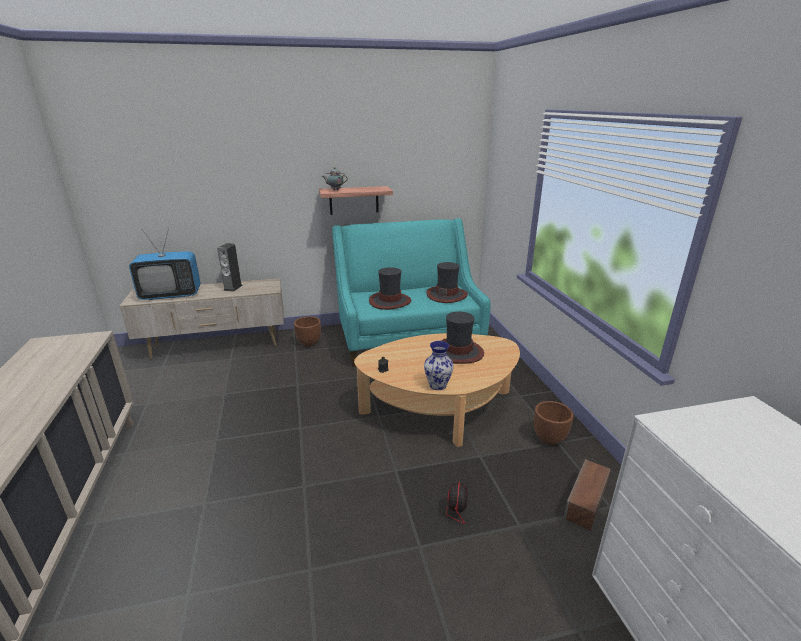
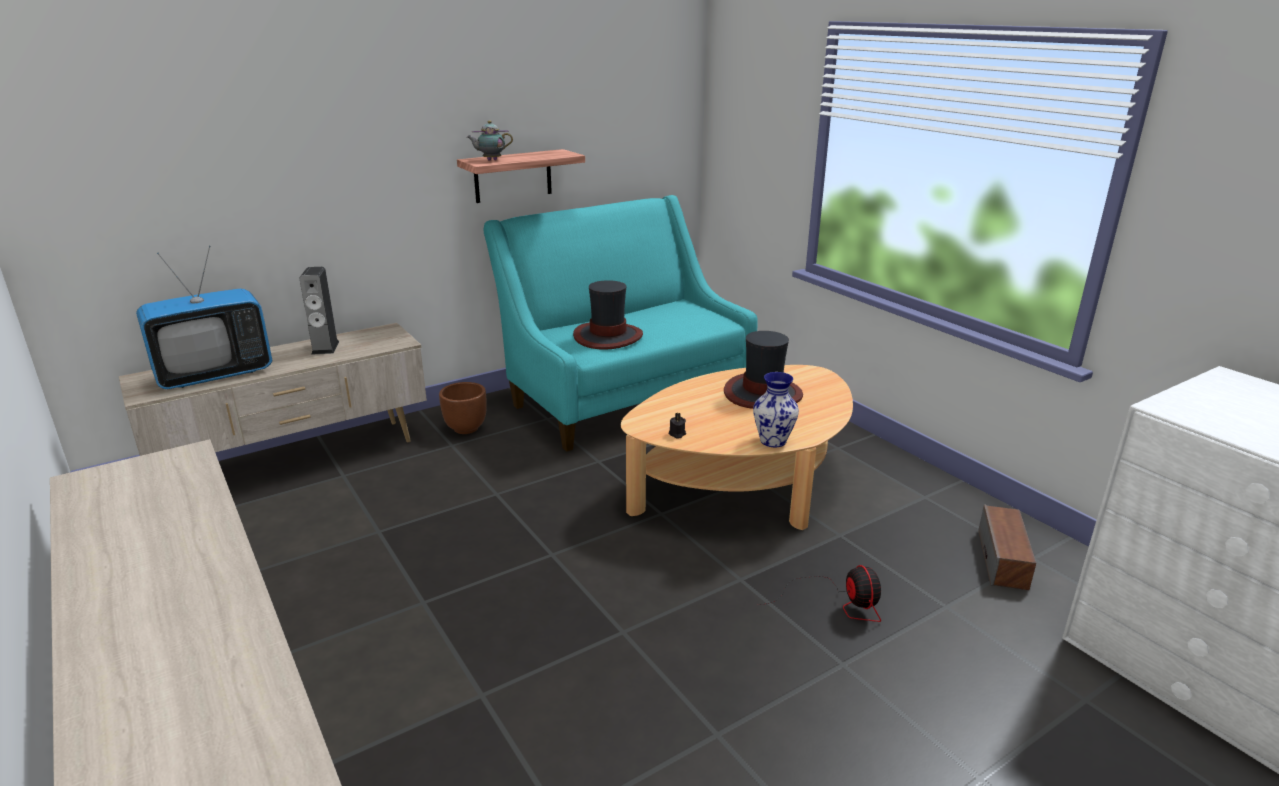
camera: 20 degrees left, 0 degrees up
hat [426,262,468,303] -> none
brown planter [534,401,574,445] -> none

